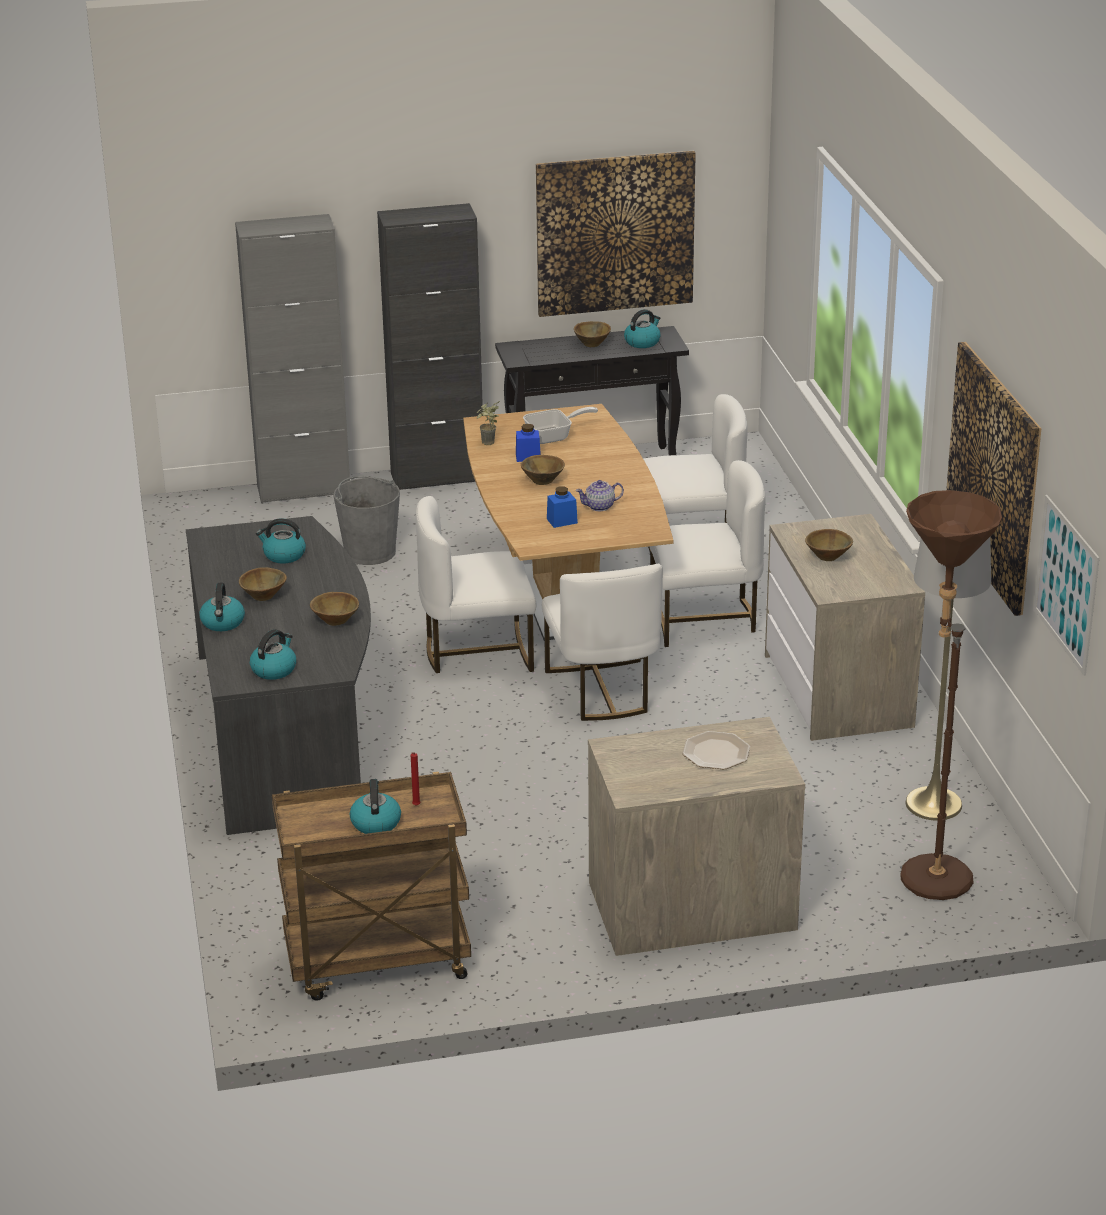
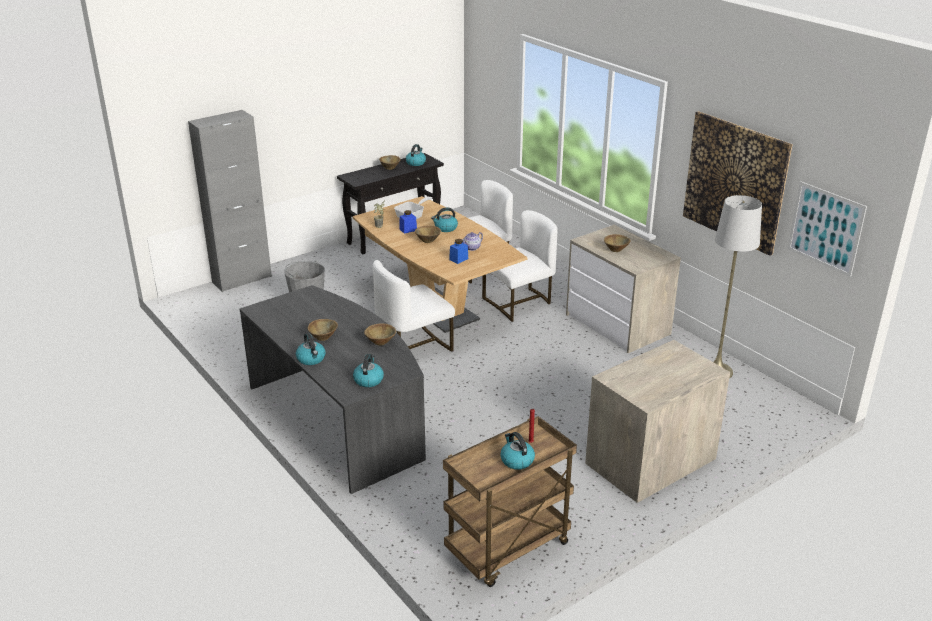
camera: 25 degrees left, 0 degrees up
kettle [256,518,306,563] -> kettle moved to [431,207,458,232]
black cabinet [377,203,483,490] -> none
picture [536,151,696,317] -> none
white chair [542,564,663,721] -> none
plate [682,731,750,770] -> none
brown floor lamp [901,490,1002,900] -> none

